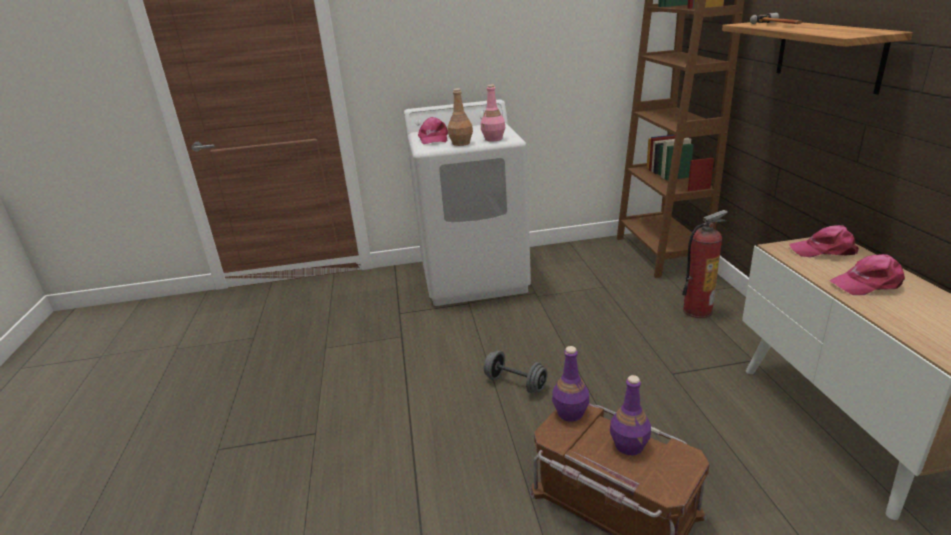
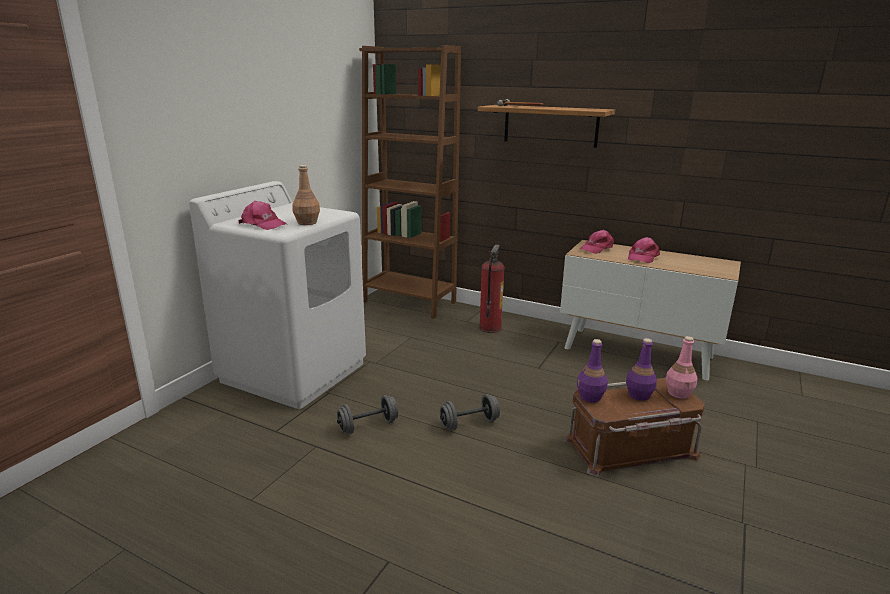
camera: 55 degrees left, 5 degrees down
pink bottle [481,85,505,142] -> pink bottle moved to [666,336,697,399]
none -> grey dumbbell [337,395,398,434]

